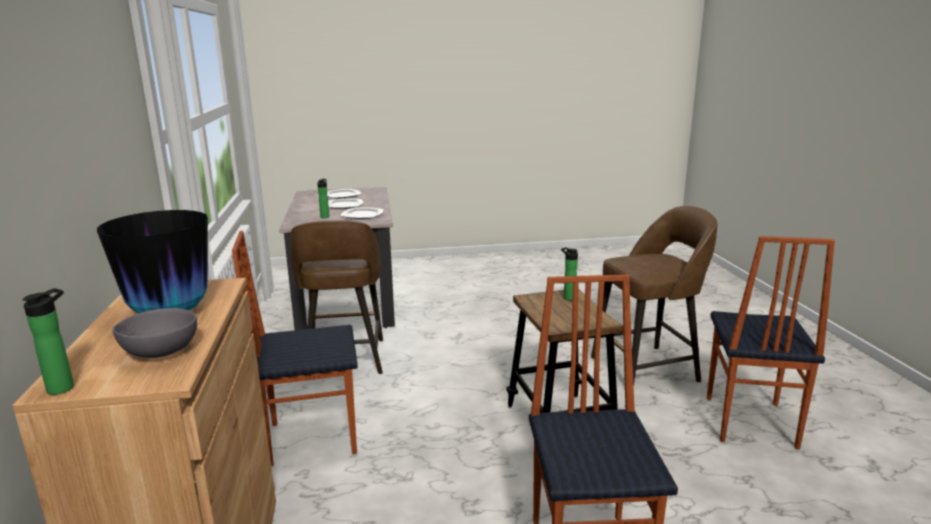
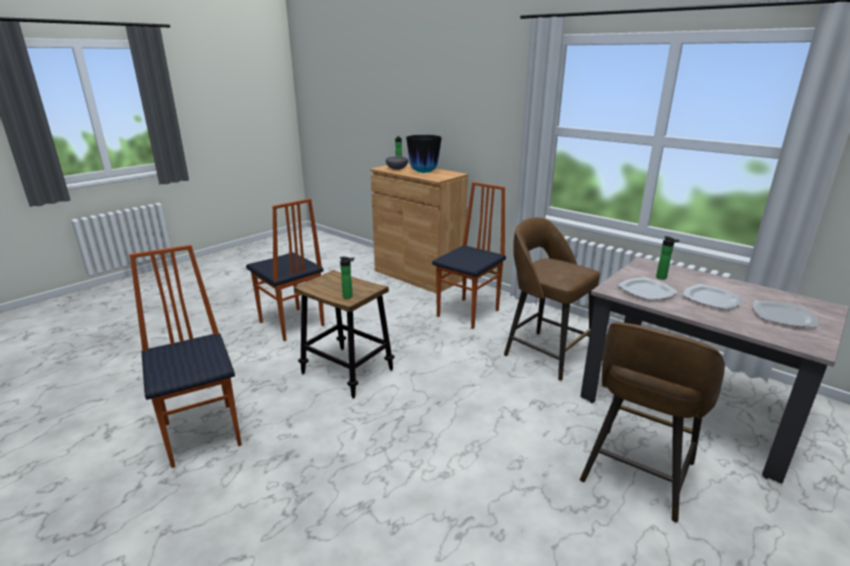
camera: 140 degrees right, 5 degrees up
brown stool [591,206,718,386] -> brown stool moved to [580,322,725,523]

